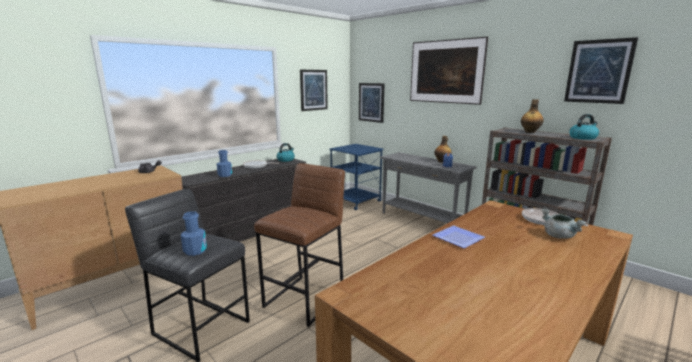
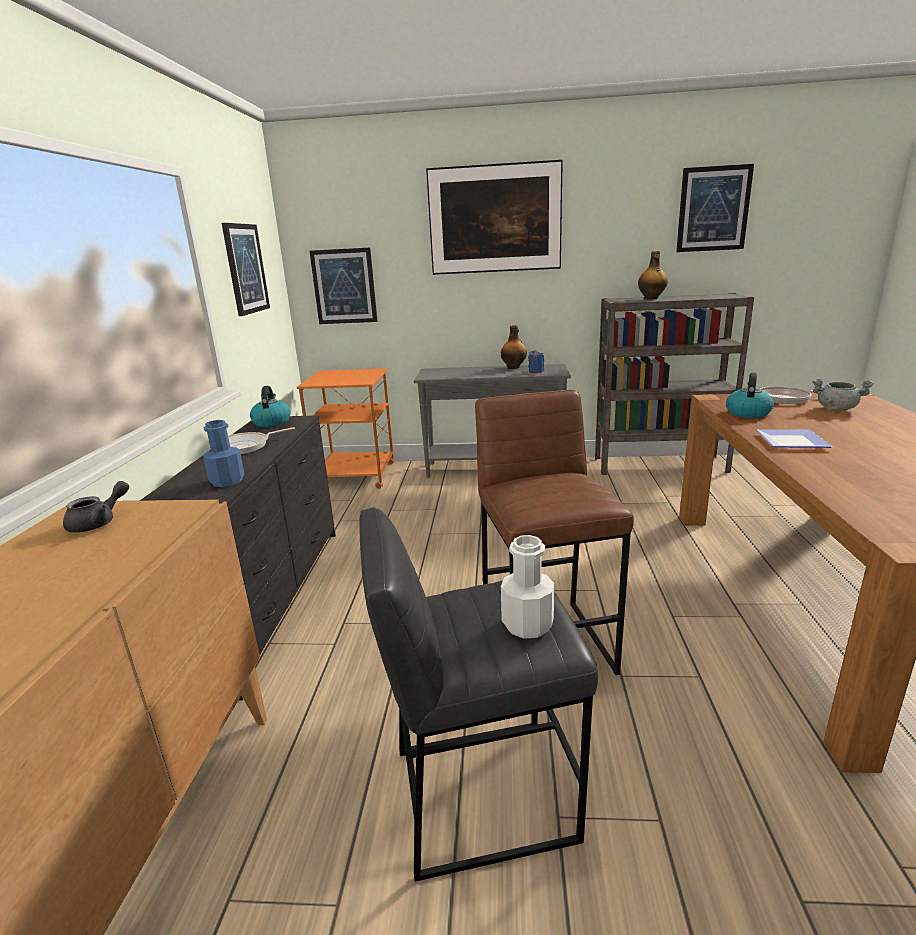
camera: 40 degrees left, 5 degrees up
blue bottle [181,211,207,256] -> white bottle [501,535,554,639]
blue cart [329,144,383,210] -> orange cart [297,368,395,489]
kettle [569,114,599,140] -> kettle moved to [726,373,774,418]

